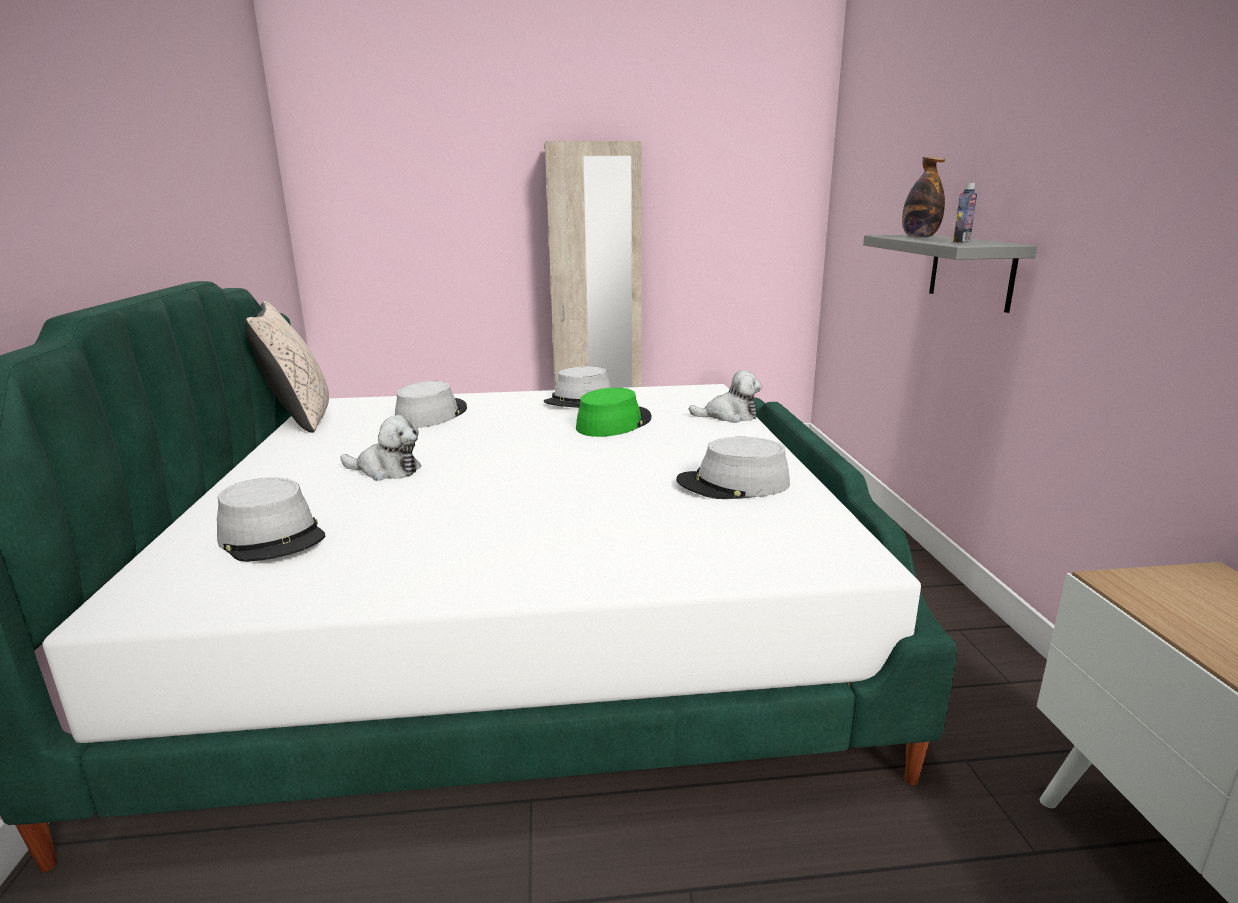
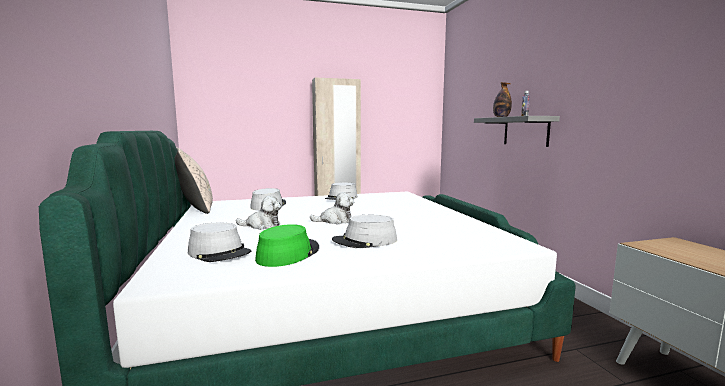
camera: 10 degrees left, 10 degrees down
green hat [576,388,651,437] -> green hat moved to [255,224,319,267]
grey hat [676,437,790,499] -> grey hat moved to [332,215,397,248]
plush toy [689,370,762,423] -> plush toy moved to [310,192,354,225]

